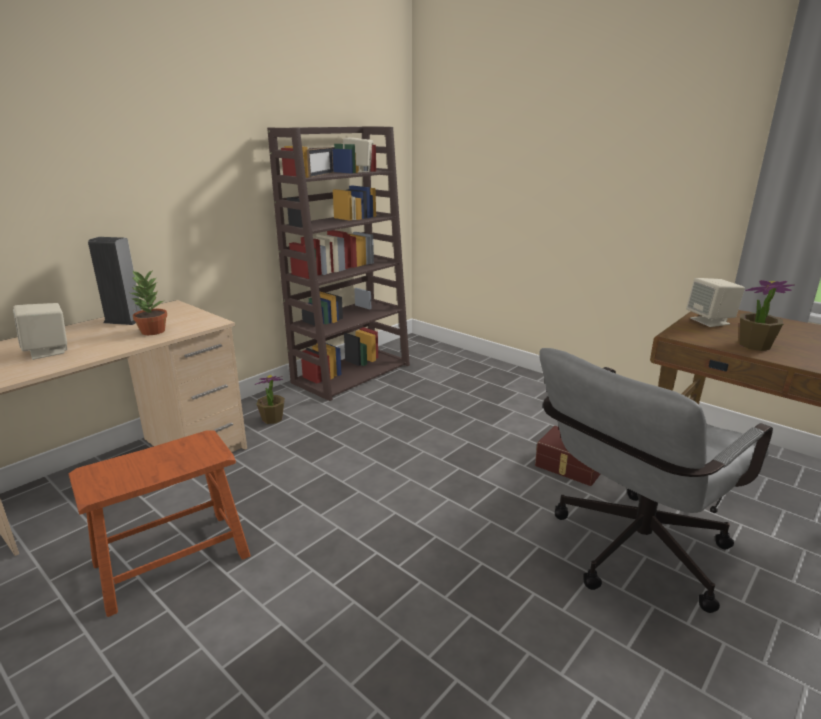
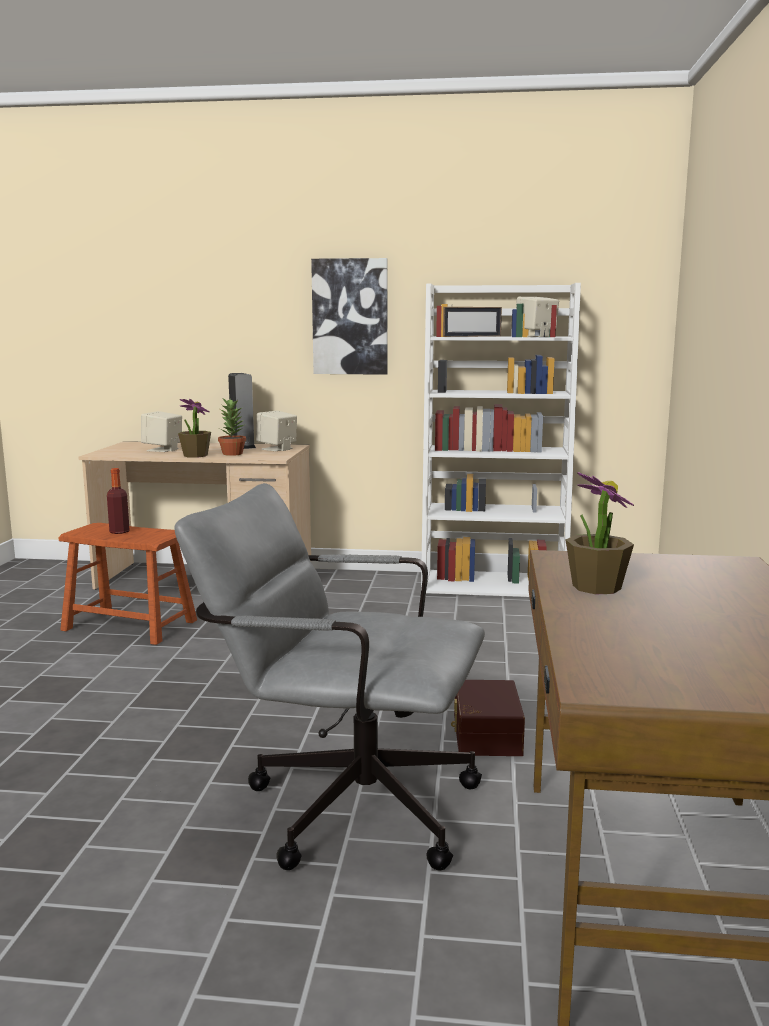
camera: 55 degrees right, 10 degrees down
potted plant [255,375,285,424] -> potted plant moved to [178,399,211,458]
brown bookcase [267,126,410,401] -> white bookcase [421,283,581,597]
beige speaker [686,278,745,327] -> beige speaker moved to [256,411,297,451]
none -> bottle [107,468,130,534]
none -> picture [311,258,388,375]

